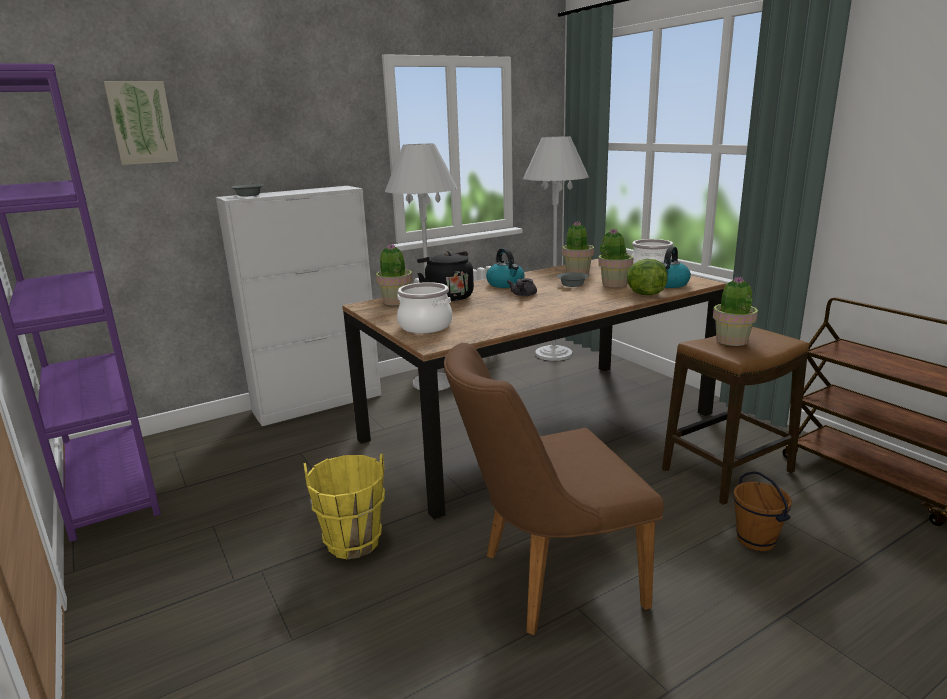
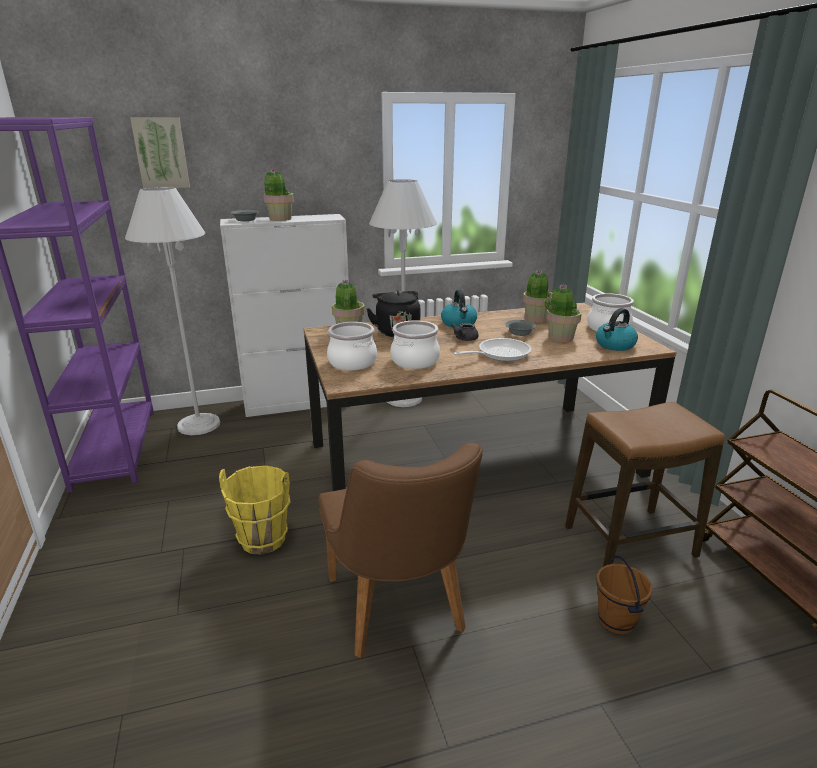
camera: 15 degrees right, 5 degrees up
brown chair [444,343,664,635] -> brown chair turned 105 degrees counterclockwise [318,443,483,659]
white floor lamp [523,136,589,361] -> white floor lamp moved to [125,187,220,435]
lettuce [627,259,668,295] -> none
potted plant [713,276,758,346] -> potted plant moved to [263,168,294,221]
none -> cooking pot [390,320,440,369]
none -> frying pan [453,338,531,361]

